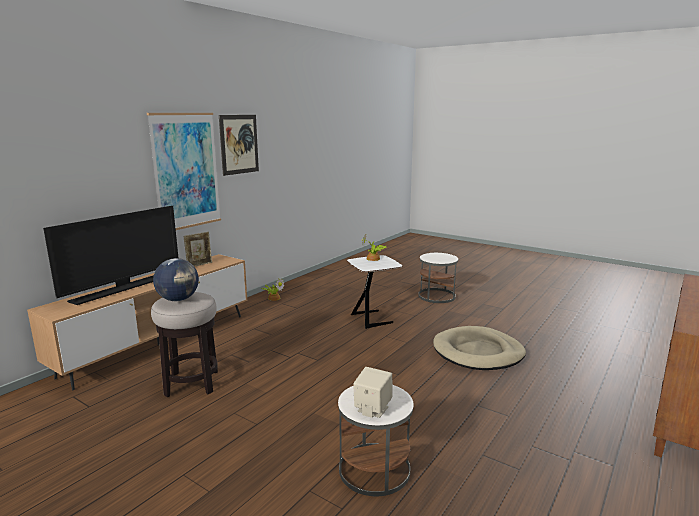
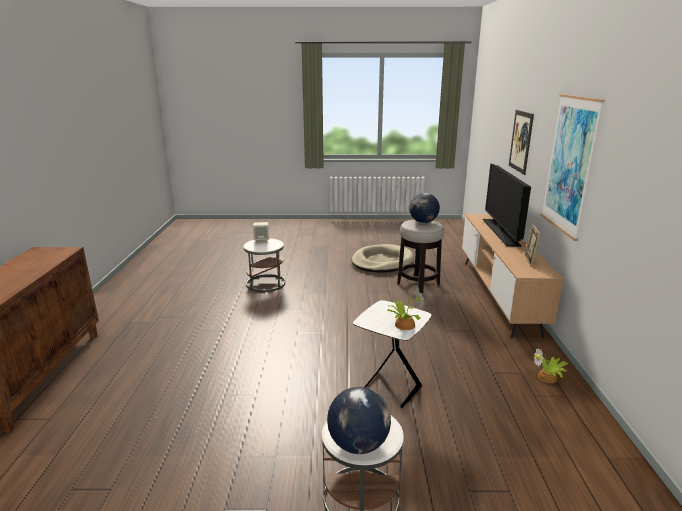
camera: 145 degrees right, 5 degrees up
picture [219,115,259,176] -> picture moved to [509,110,534,175]
beige dog bed [433,326,526,370] -> beige dog bed moved to [352,244,414,272]
none -> globe [327,387,391,454]

